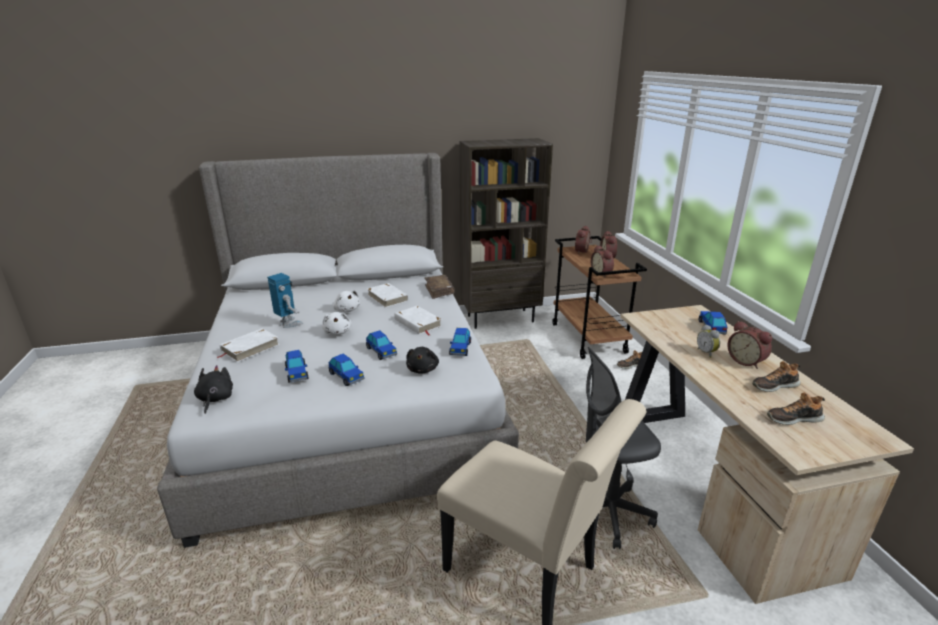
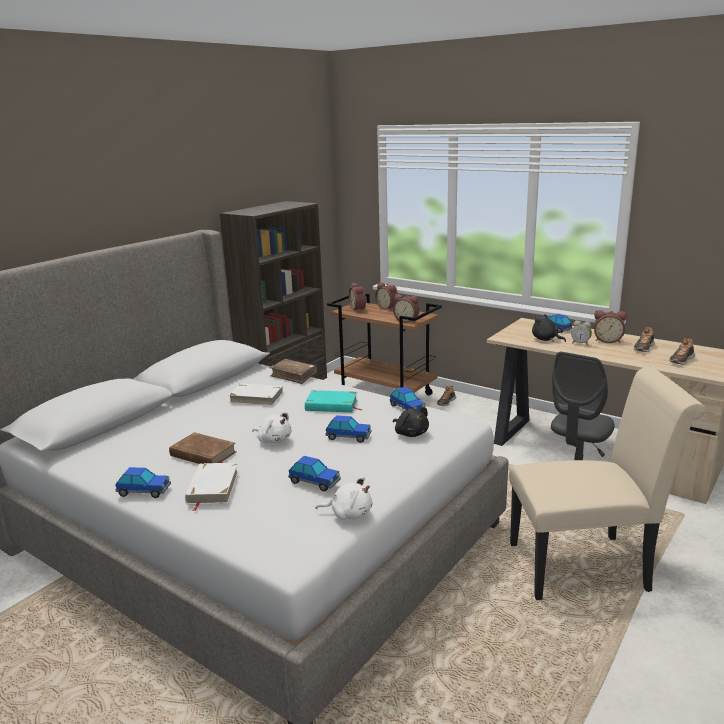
camera: 40 degrees left, 5 degrees down
black plush toy [194,365,233,414] -> black plush toy moved to [532,314,566,342]
toy robot [267,273,303,328] -> brown book [169,432,236,464]
toy car [328,353,365,386] -> toy car moved to [115,467,171,498]
white plush toy [333,290,360,312] -> white plush toy moved to [316,477,372,520]
white book [394,306,442,336] -> turquoise book [305,390,363,412]

